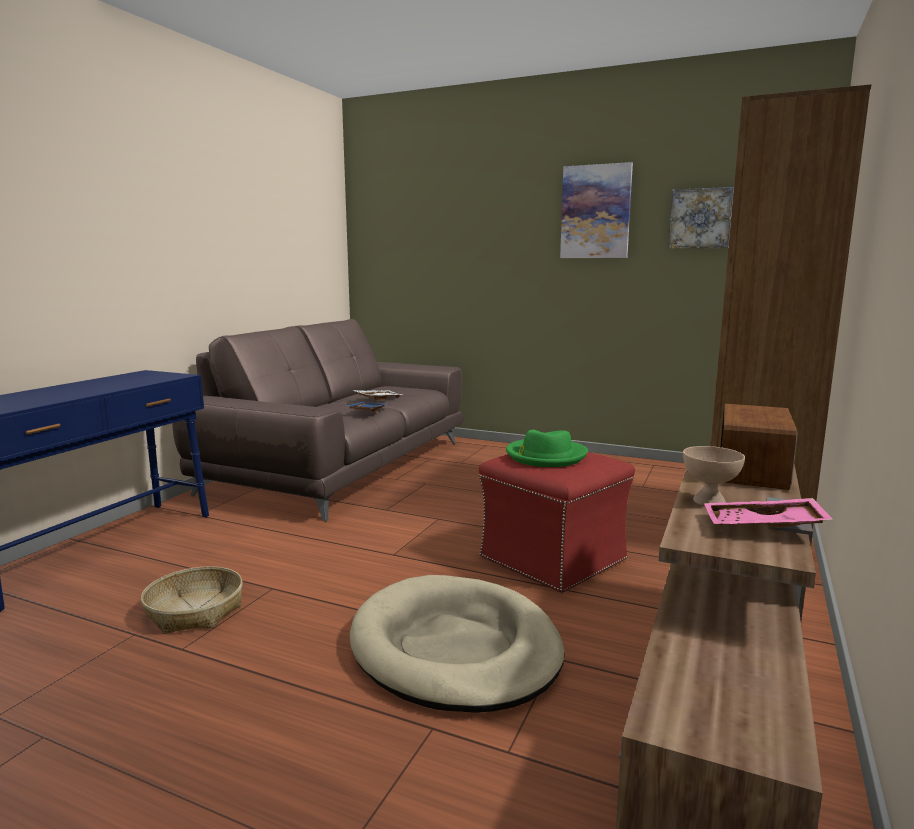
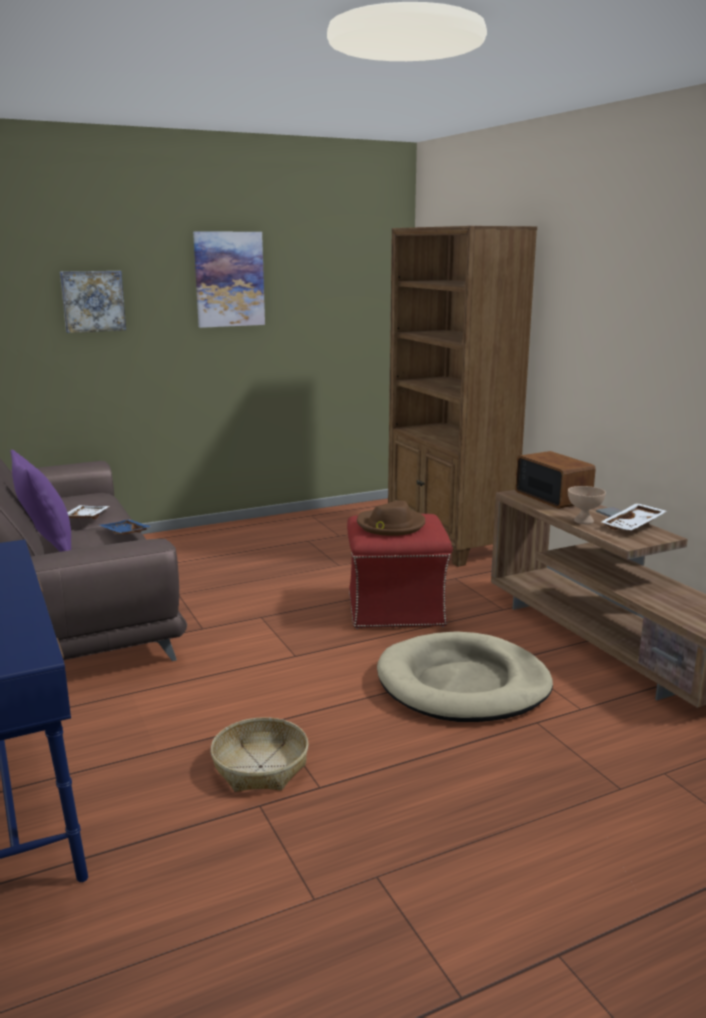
camera: 50 degrees left, 5 degrees up
green hat [506,430,588,467] -> brown hat [357,500,425,536]
picture [668,187,734,249] -> picture moved to [60,271,126,333]
pink tray [704,498,834,528] -> white tray [601,503,667,531]
none -> purple pillow [10,450,71,552]

